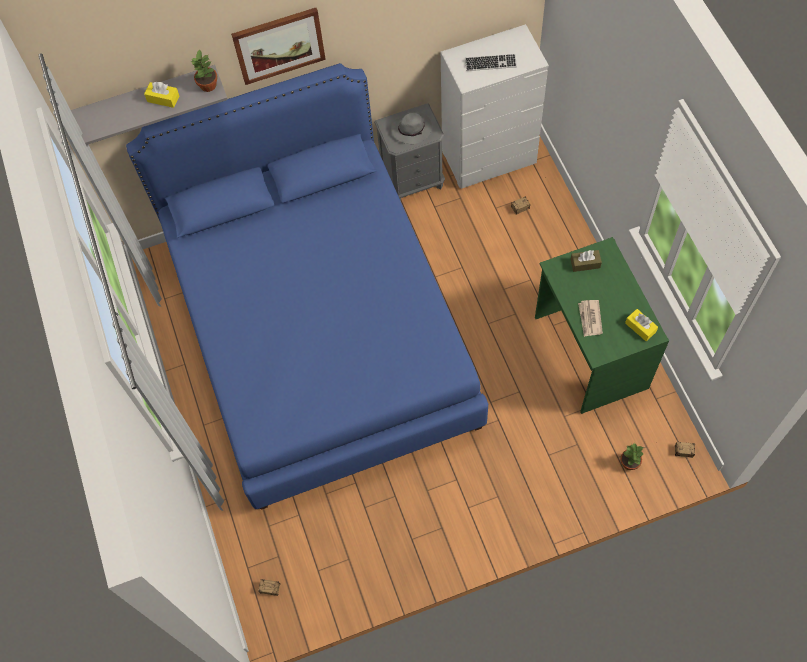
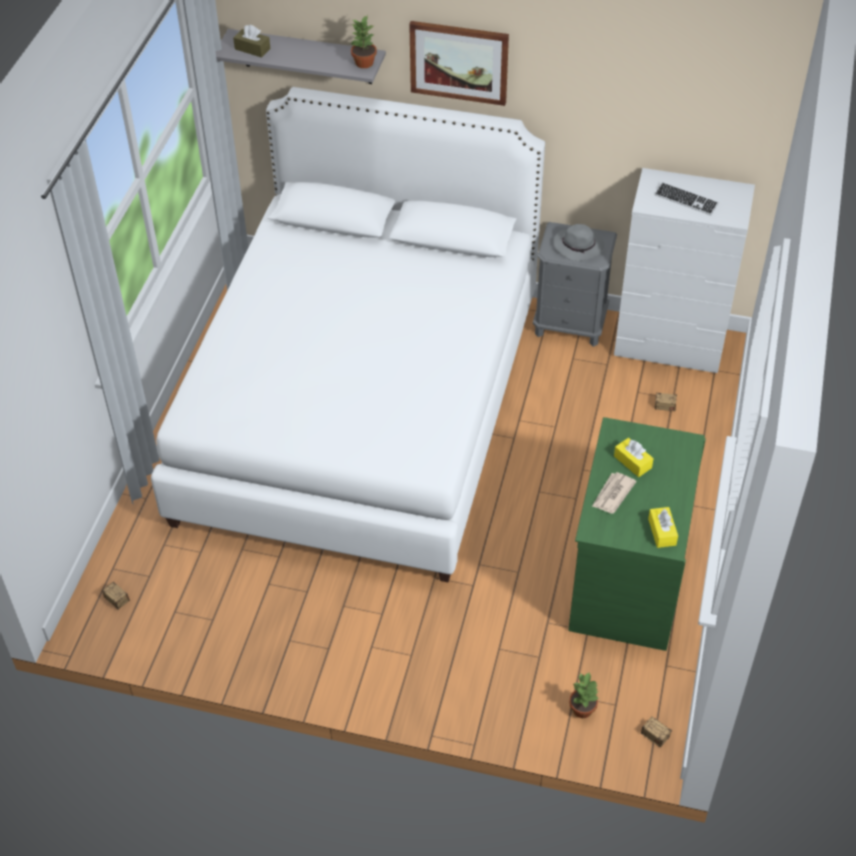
camera: 30 degrees right, 15 degrees down
blue bed [126,63,488,510] -> white bed [151,87,545,582]
yellow tissue box [144,82,179,108] -> yellow tissue box moved to [614,438,654,477]
brown tissue box [570,250,602,272] -> brown tissue box moved to [233,25,271,57]

